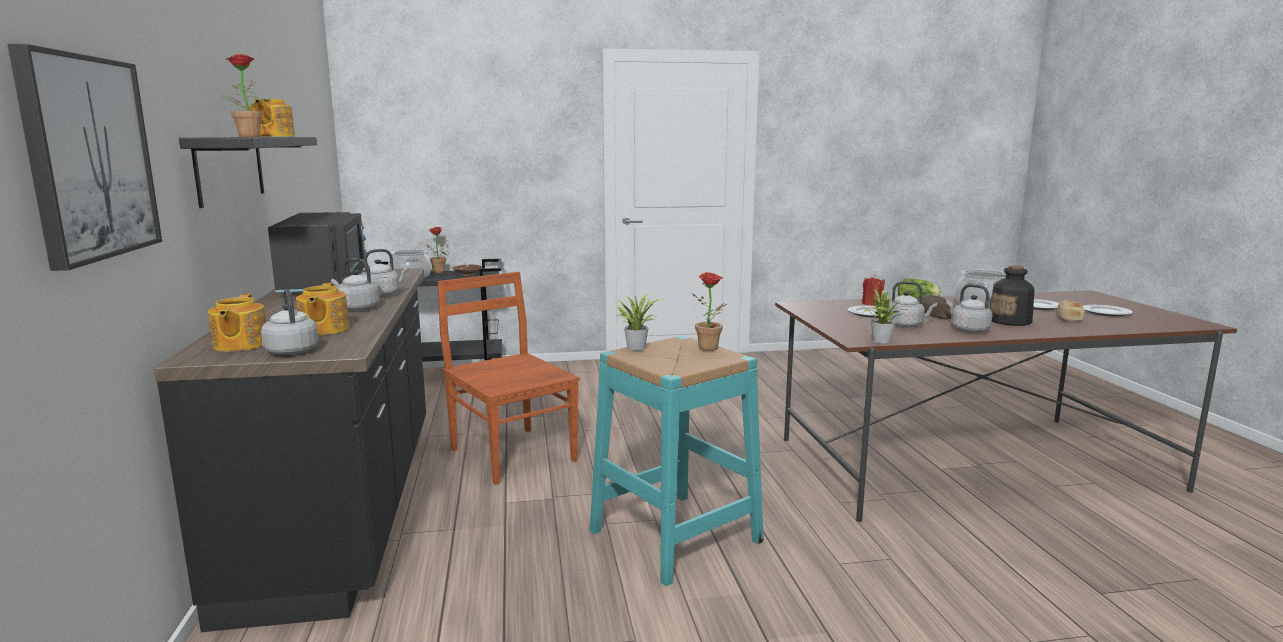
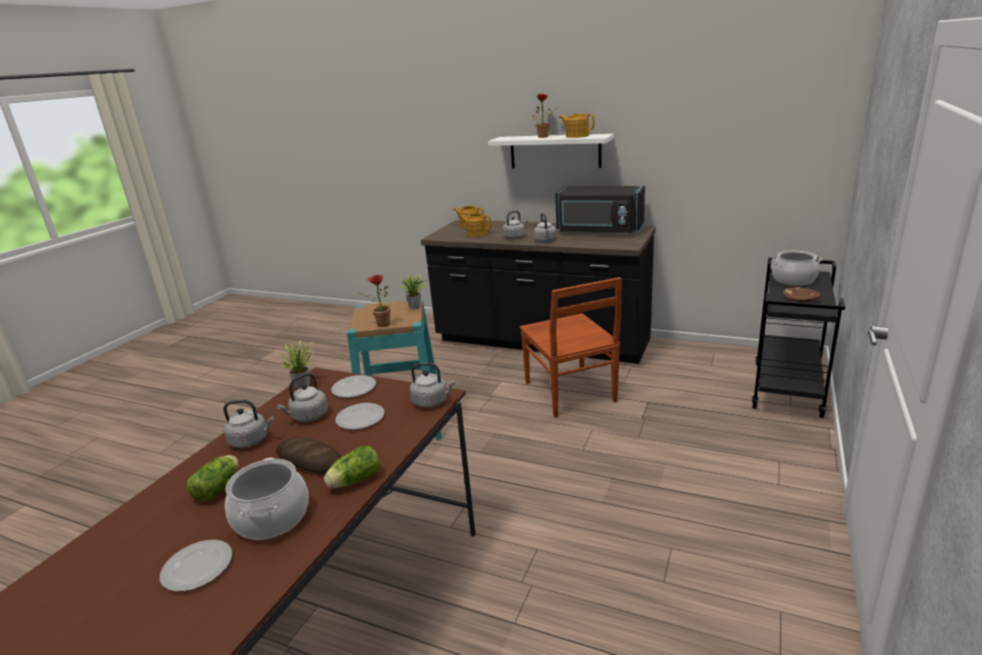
camera: 125 degrees right, 10 degrees up
picture [7,44,162,271] -> none
black shelf [179,137,317,208] -> white shelf [488,134,614,168]
grey kettle [261,289,318,355] -> grey kettle moved to [410,363,455,408]
potted plant [419,227,447,273] -> none
brown chair [437,272,580,485] -> brown chair turned 75 degrees clockwise [520,277,622,418]
red candle [862,275,885,306] -> none
bottle [989,266,1035,326] -> lettuce [186,455,239,502]
bread [1057,300,1084,321] -> none
plate [1083,305,1133,317] -> plate moved to [331,375,376,398]

